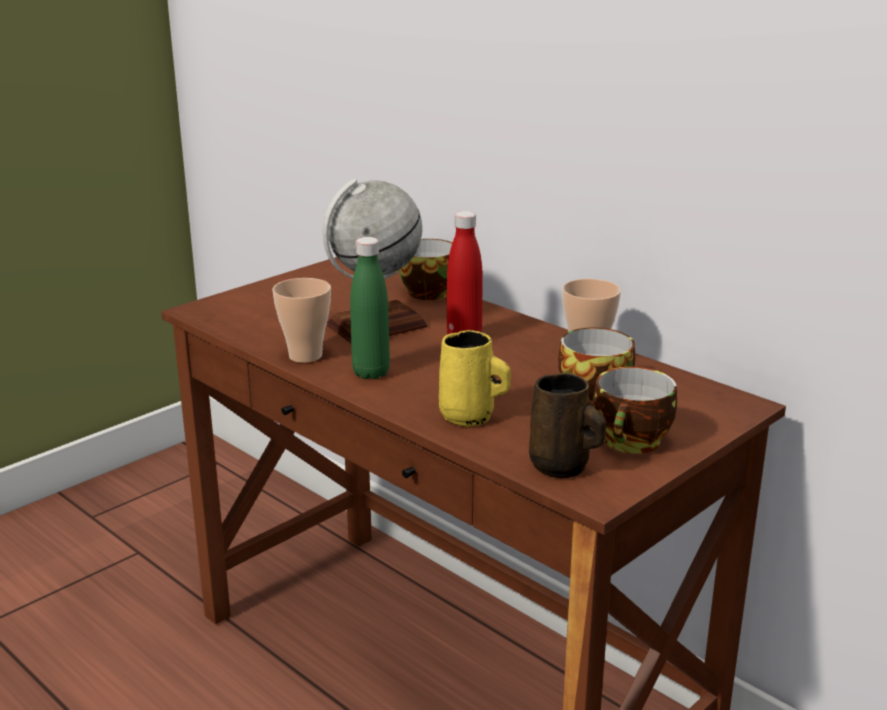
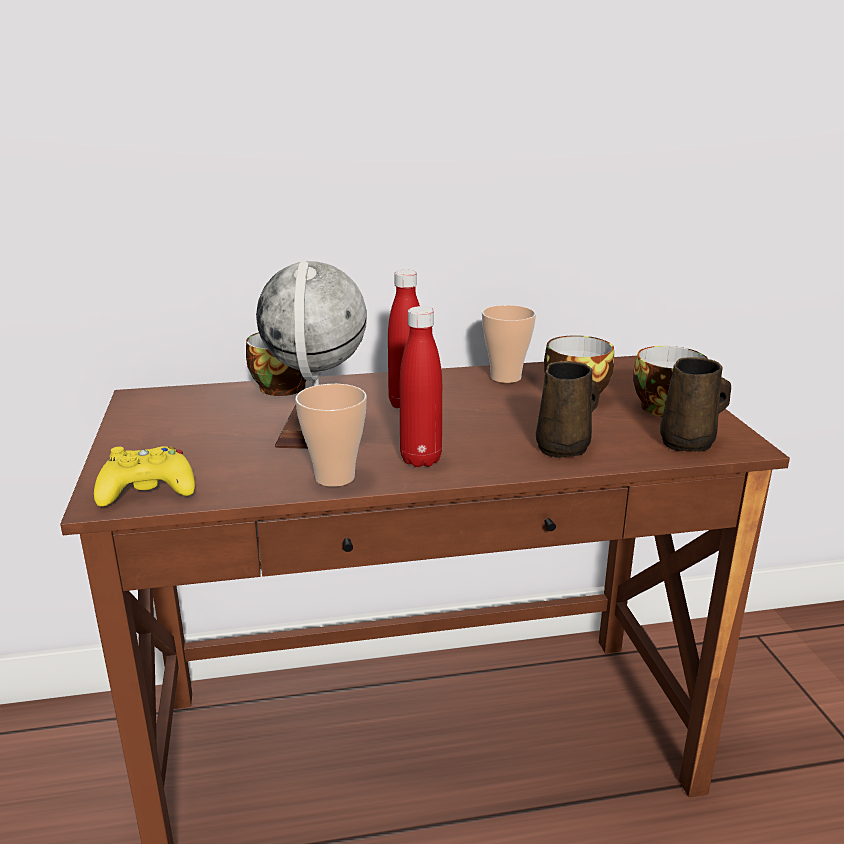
camera: 55 degrees left, 0 degrees up
green bottle [350,237,390,379] -> red bottle [400,306,442,467]
yellow mug [439,330,511,427] -> brown mug [536,361,599,458]
none -> yellow game controller [94,446,195,507]

